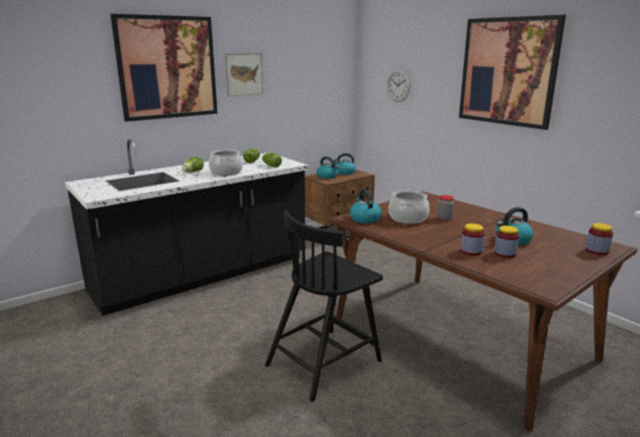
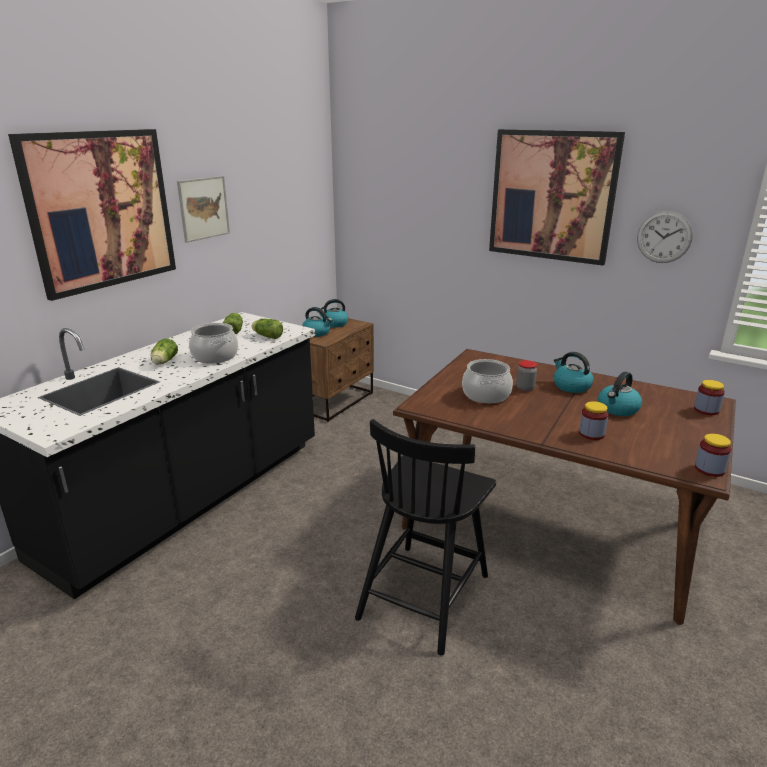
camera: 20 degrees left, 5 degrees up
kettle [350,189,382,223] -> kettle moved to [554,352,594,393]
wall clock [387,69,410,102] -> wall clock moved to [637,211,693,263]
jar [494,225,519,258] -> jar moved to [695,433,732,477]

